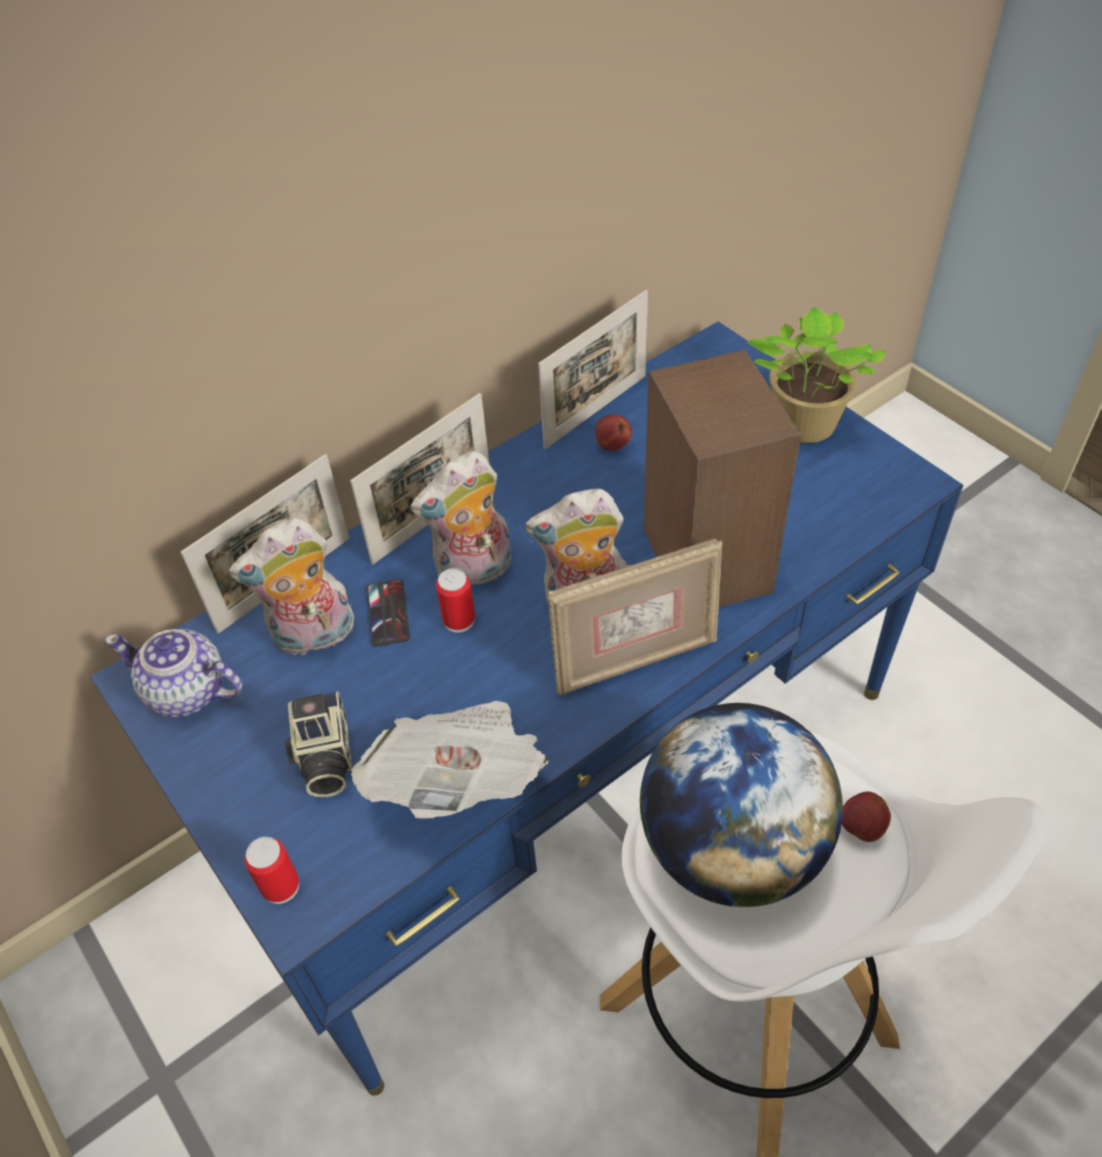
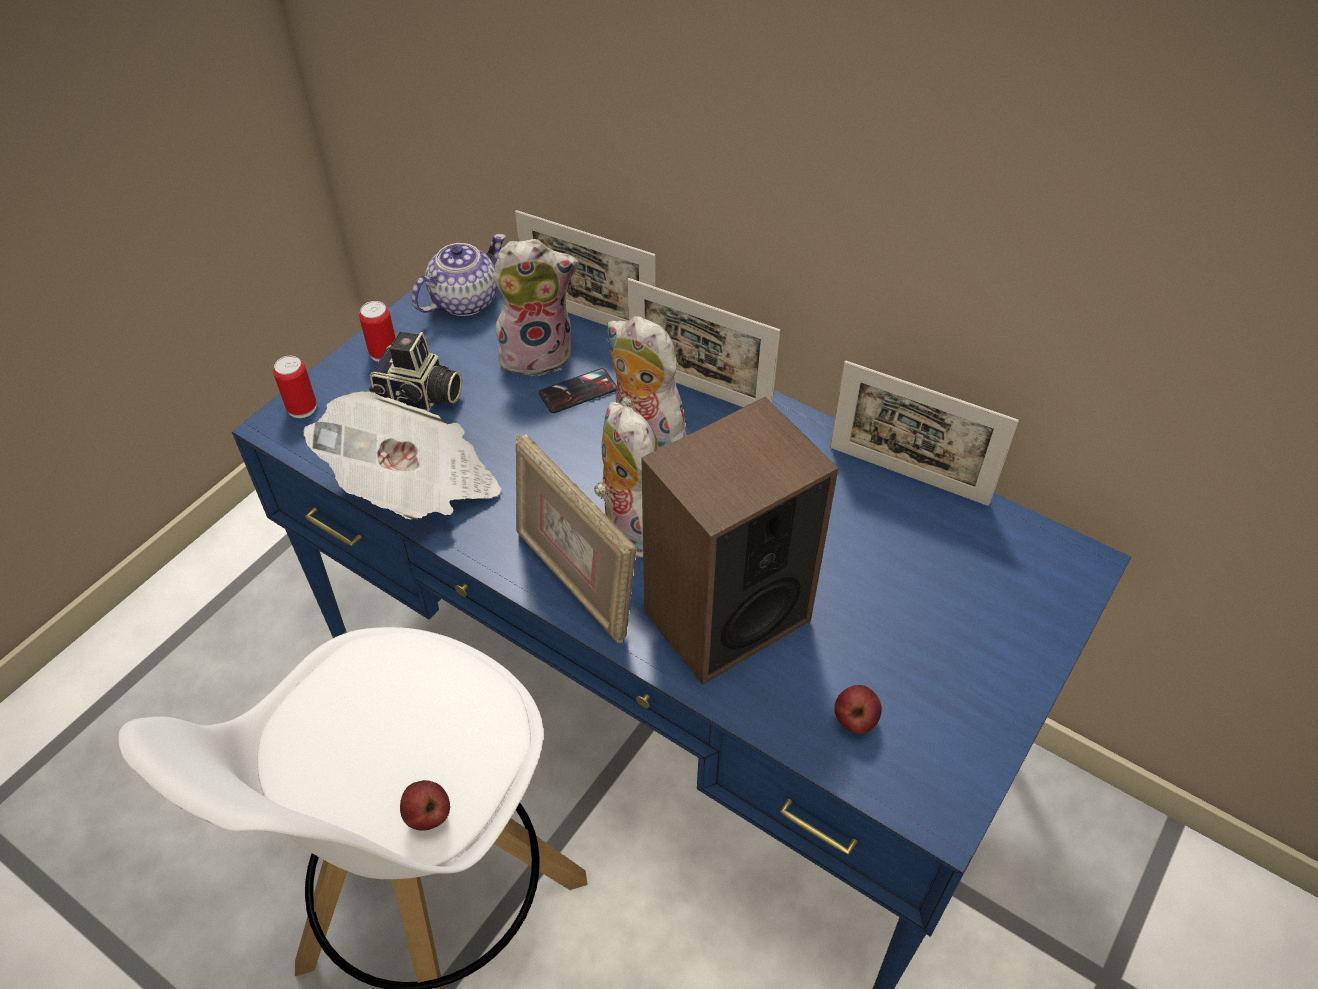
camera: 70 degrees right, 0 degrees up
teapot [105,629,242,717] -> teapot turned 45 degrees clockwise [412,234,506,316]
plush toy [228,518,354,657] -> plush toy turned 120 degrees clockwise [492,239,579,377]
camera [285,691,352,797] -> camera turned 135 degrees counterclockwise [369,332,462,411]
can [436,568,475,633] -> can moved to [359,301,396,362]
apple [595,414,632,451] -> apple moved to [834,685,882,734]
globe [640,703,843,907] -> none
potted plant [747,307,886,443] -> none

